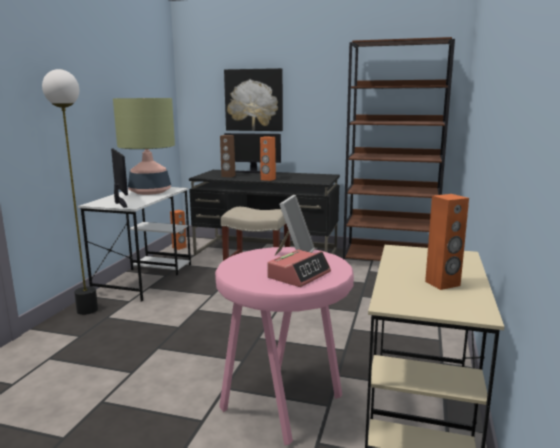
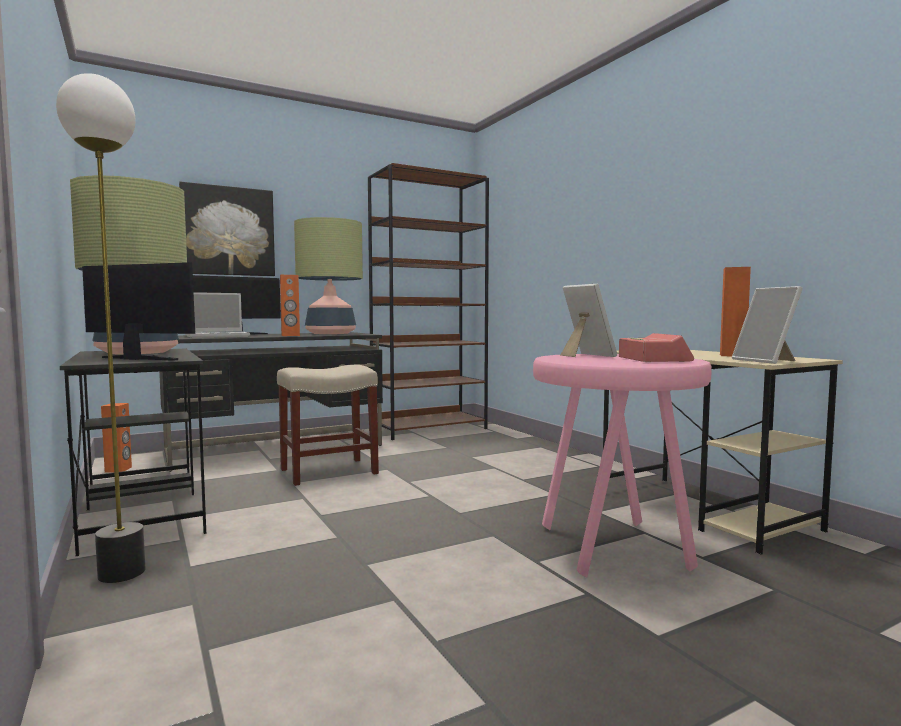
camera: 45 degrees left, 10 degrees down
white desk [78,187,191,301] -> black desk [60,349,207,556]
brown speaker [220,135,236,177] -> laptop [185,292,250,338]
none -> table lamp [294,217,363,334]
none -> picture frame [732,286,803,364]

